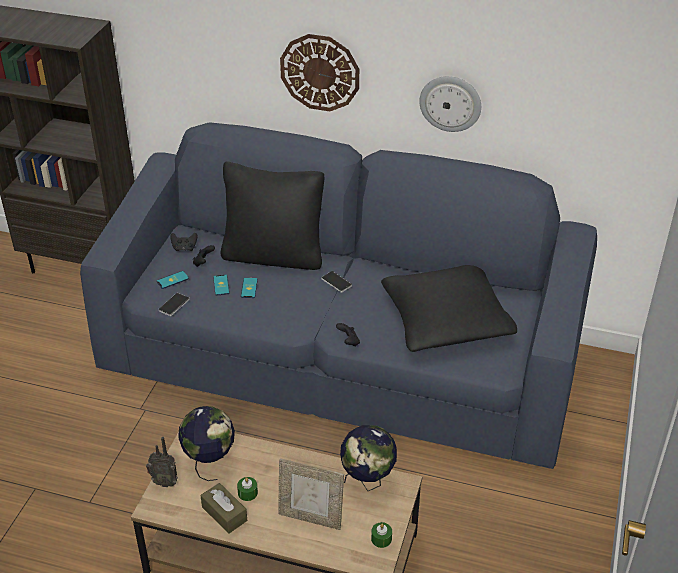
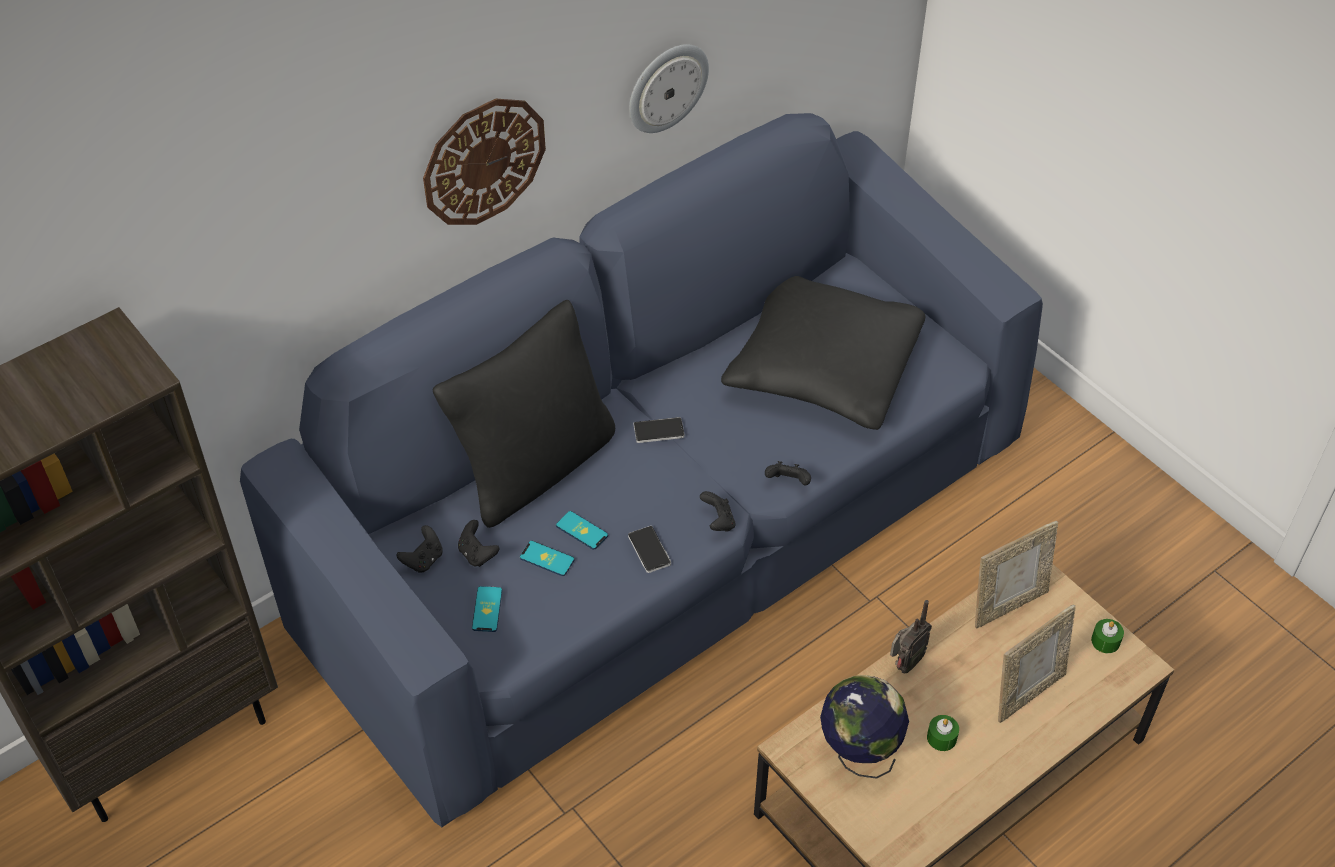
camera: 55 degrees left, 10 degrees up
radio [146,437,178,487] -> radio moved to [890,600,932,673]
phone [159,293,189,316] -> phone moved to [628,526,671,573]
brown tissue box [200,483,247,534] -> none
globe [340,425,397,491] -> picture frame [975,521,1058,629]
none -> black game controller [700,491,735,531]

